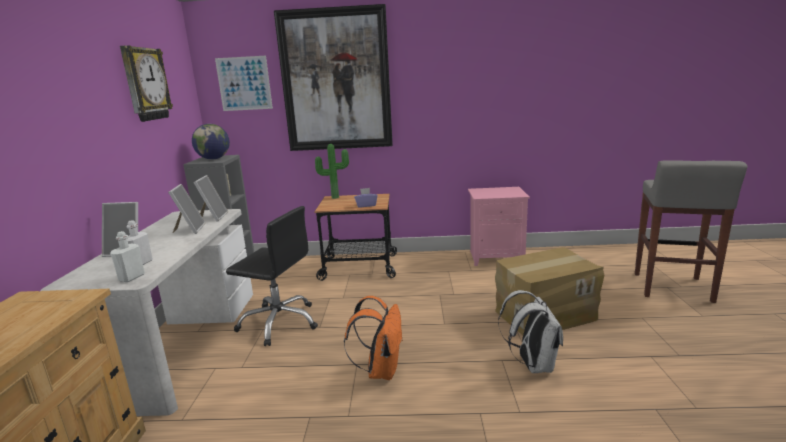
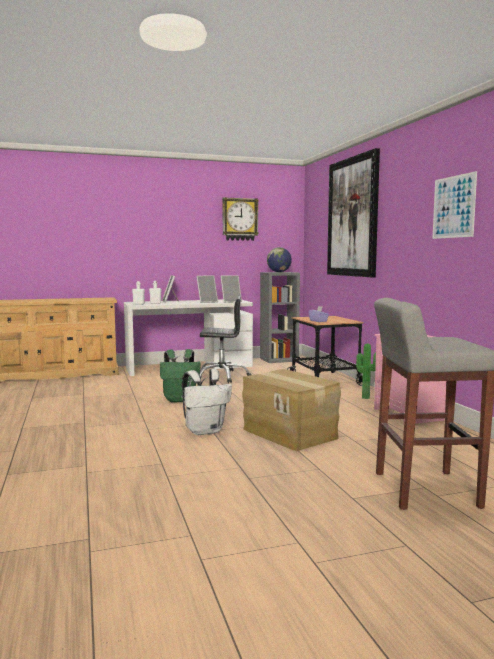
camera: 70 degrees right, 10 degrees down
picture [215,56,273,111] -> picture moved to [432,171,477,239]
black office chair [226,206,318,346] -> black office chair turned 90 degrees counterclockwise [200,296,251,383]
potted plant [315,144,349,199] -> potted plant moved to [356,343,376,399]
orange backpack [344,296,402,380] -> green backpack [160,349,201,402]

